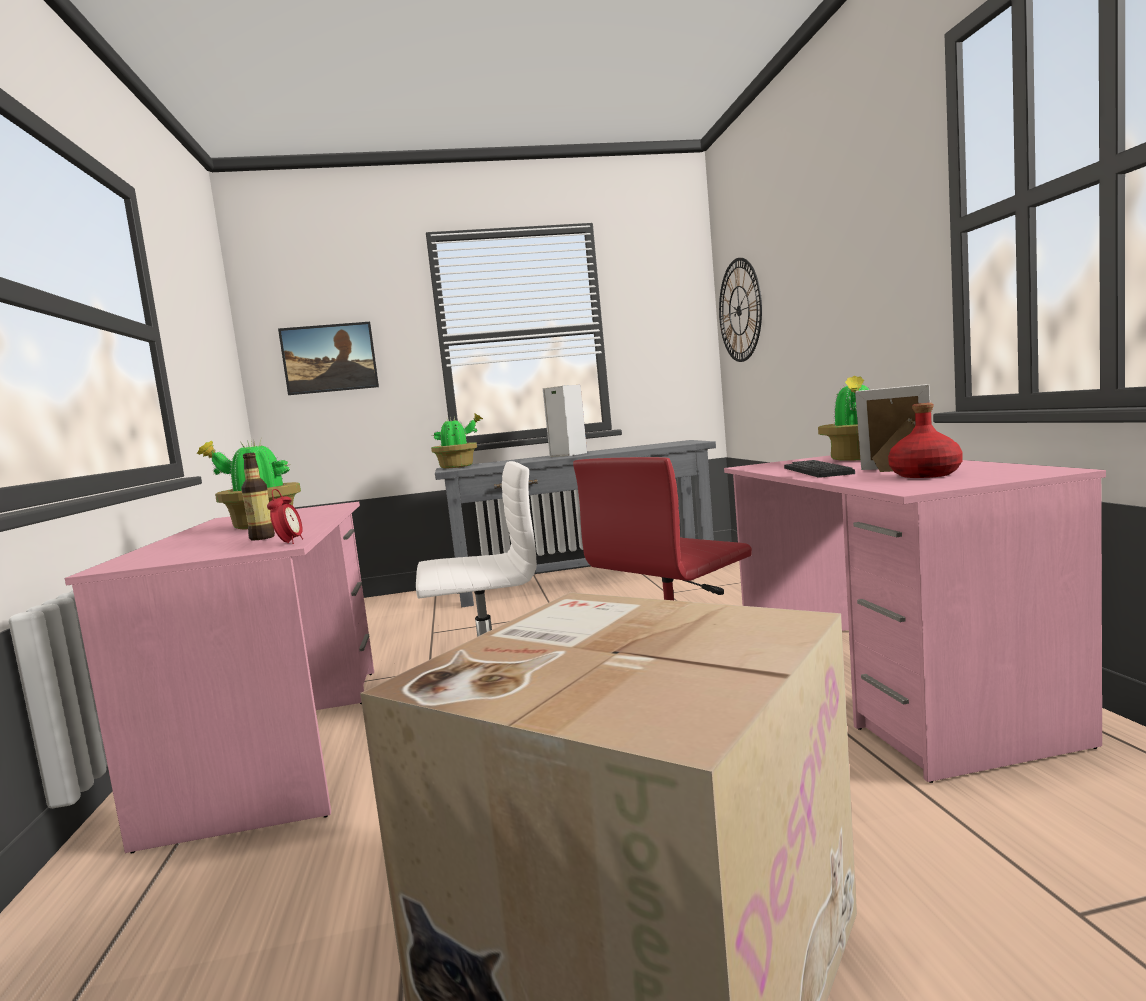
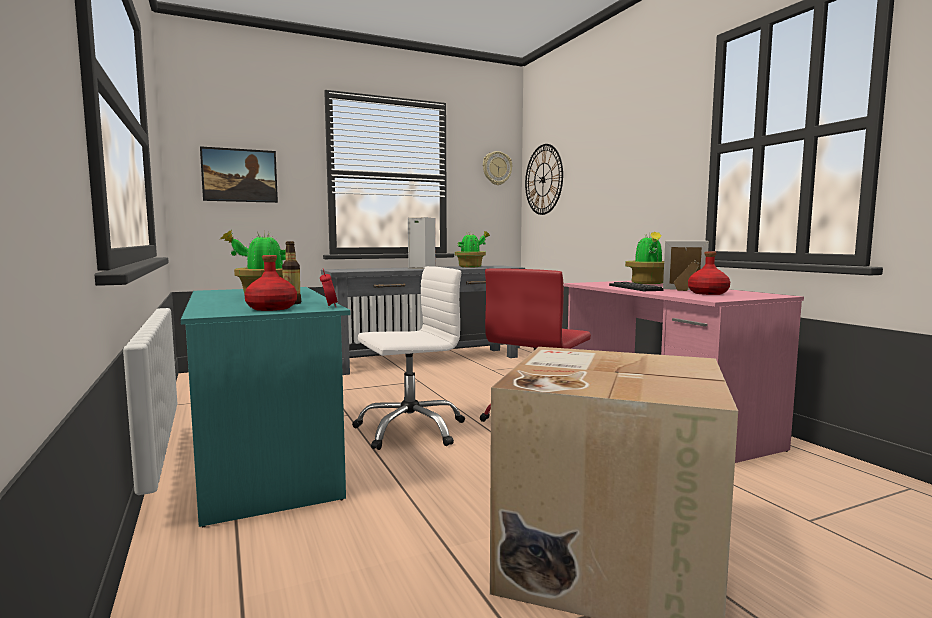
camera: 15 degrees left, 0 degrees up
pink desk [65,502,374,854] -> turquoise desk [181,287,351,527]
potted plant [431,413,483,468] -> potted plant moved to [455,231,490,267]
none -> red bottle [244,255,297,311]
none -> wall clock [483,151,512,185]

